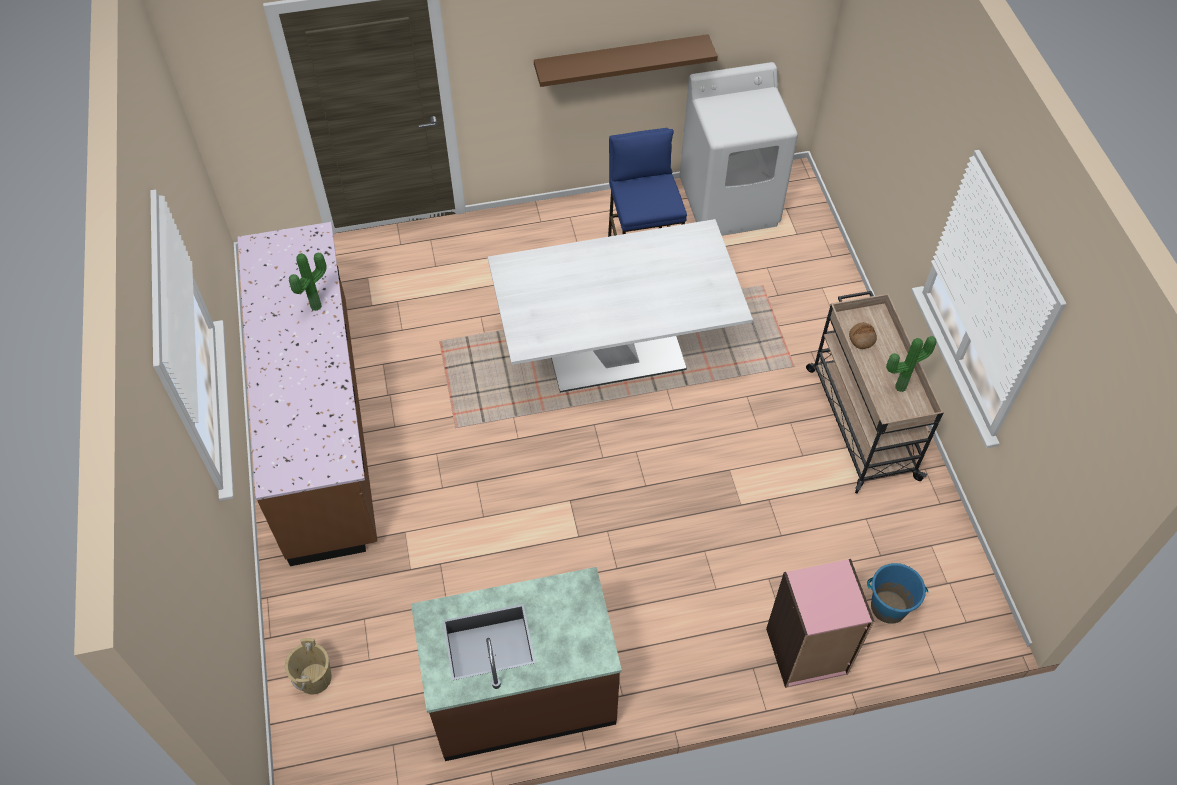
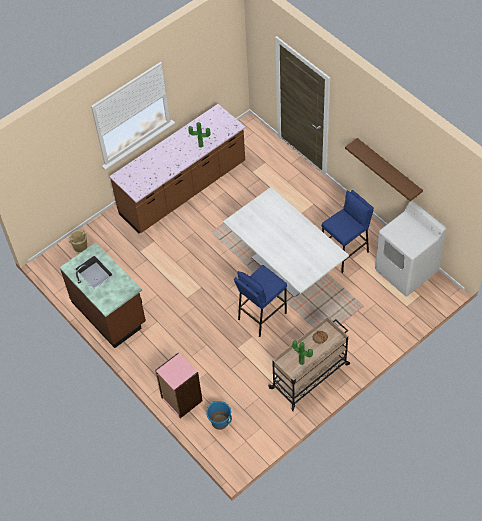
camera: 65 degrees right, 0 degrees up
none -> blue stool [234,265,287,337]

